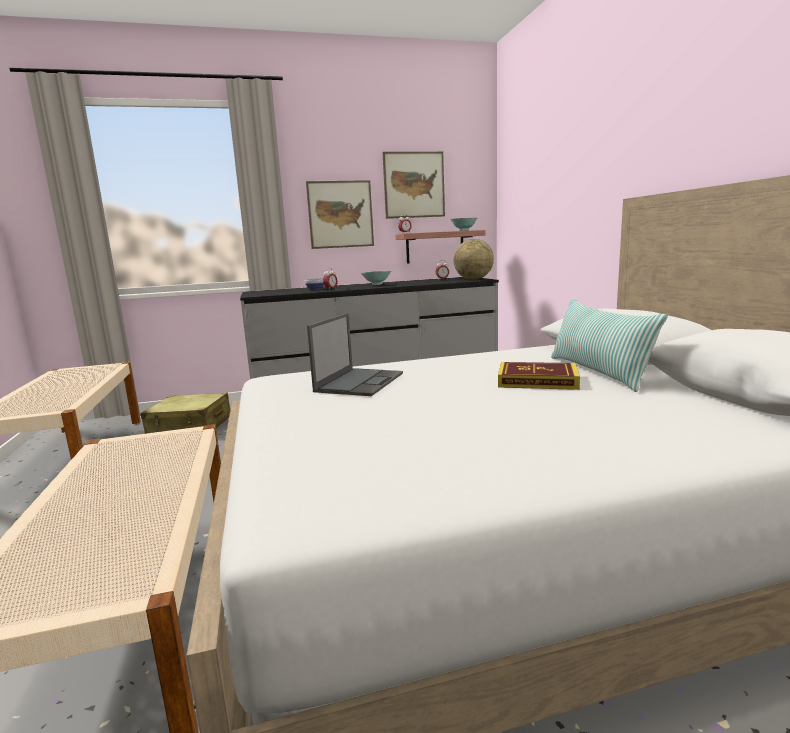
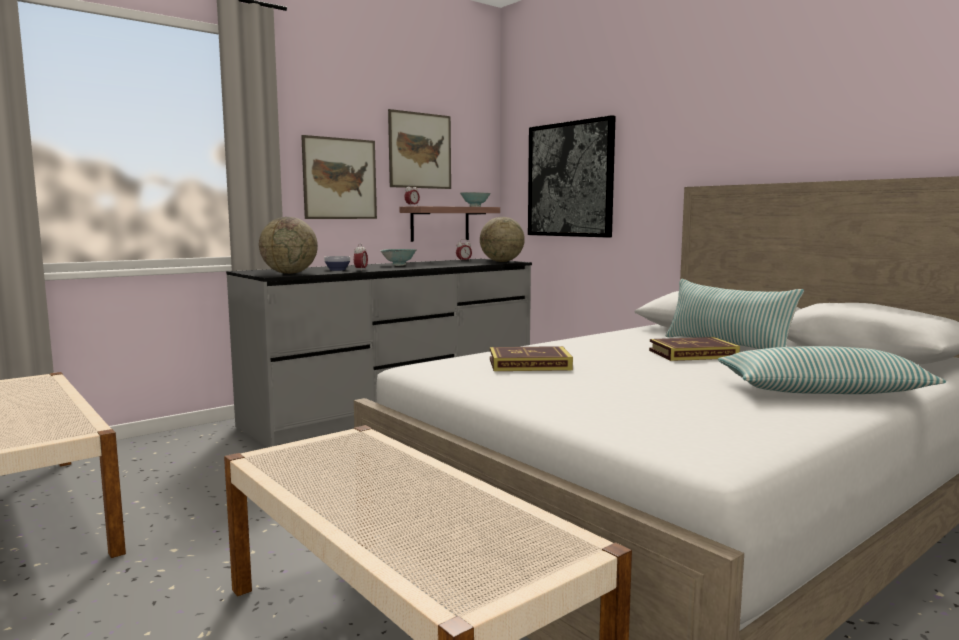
camera: 25 degrees left, 5 degrees down
beige suitcase [141,393,230,434] -> none
laptop [307,313,403,396] -> book [490,346,573,371]
none -> globe [259,217,318,274]
none -> picture [528,115,616,238]
none -> pillow [718,346,946,394]

